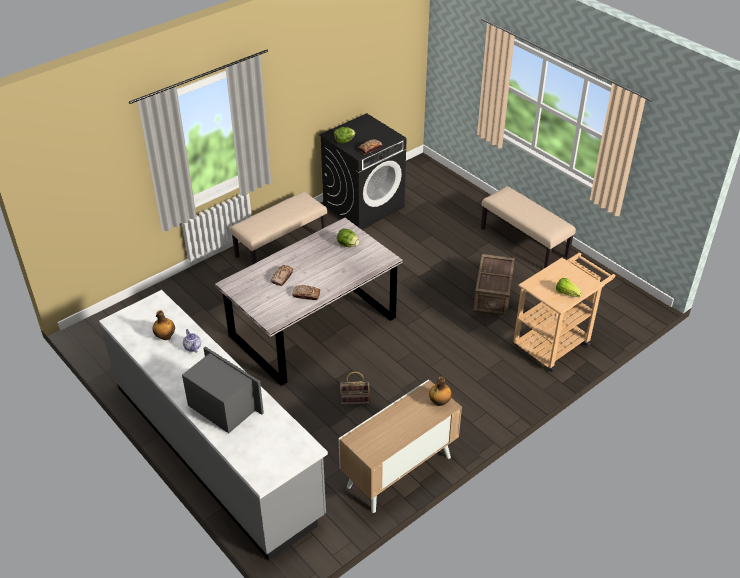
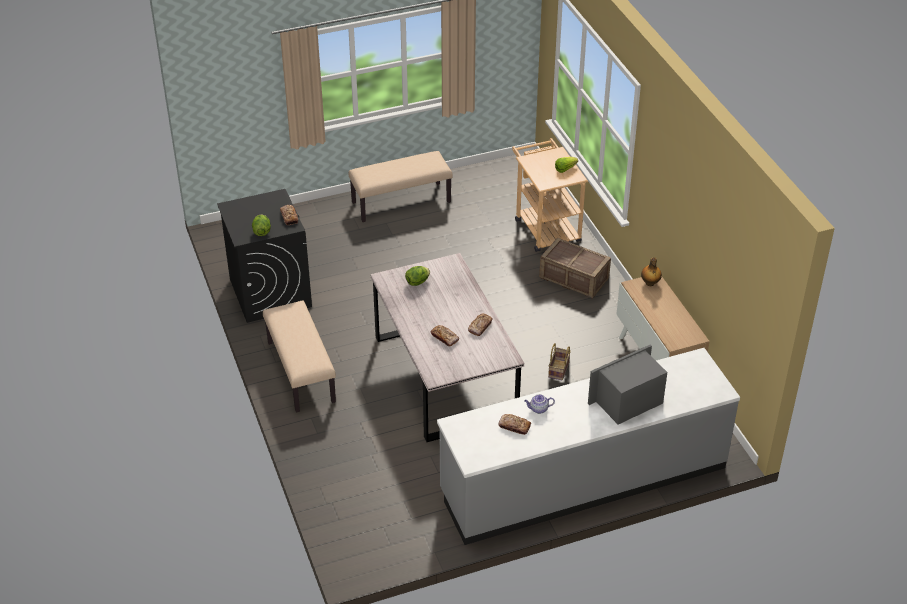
camera: 70 degrees left, 0 degrees up
bottle [152,310,175,340] -> bread [498,414,531,435]
crate [473,254,515,316] -> crate moved to [539,237,611,299]

